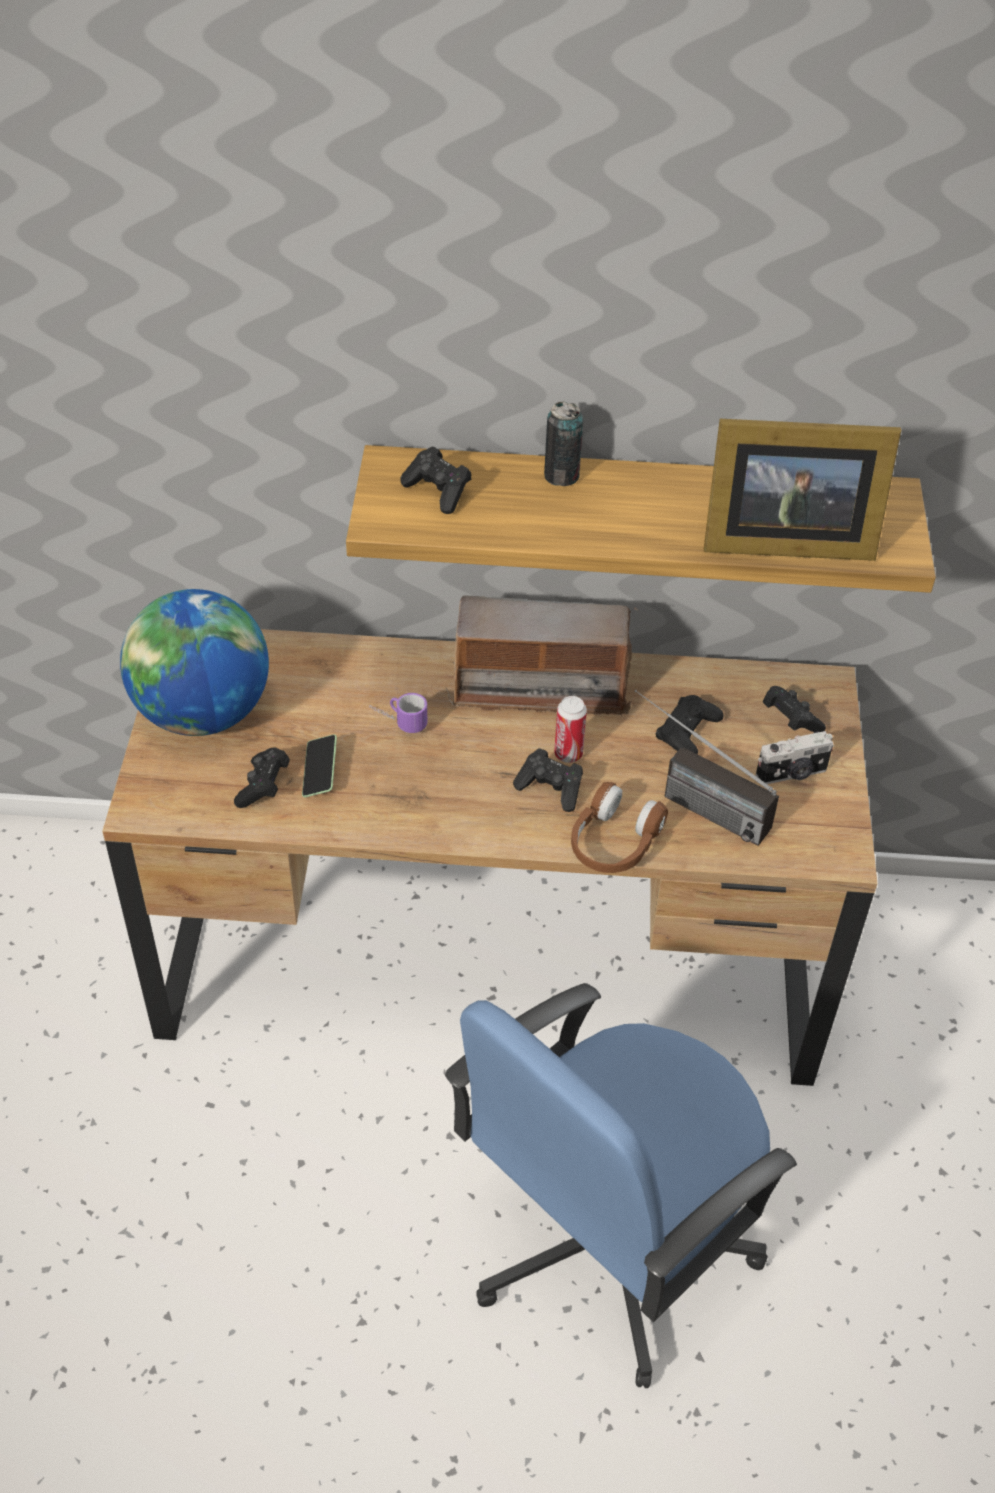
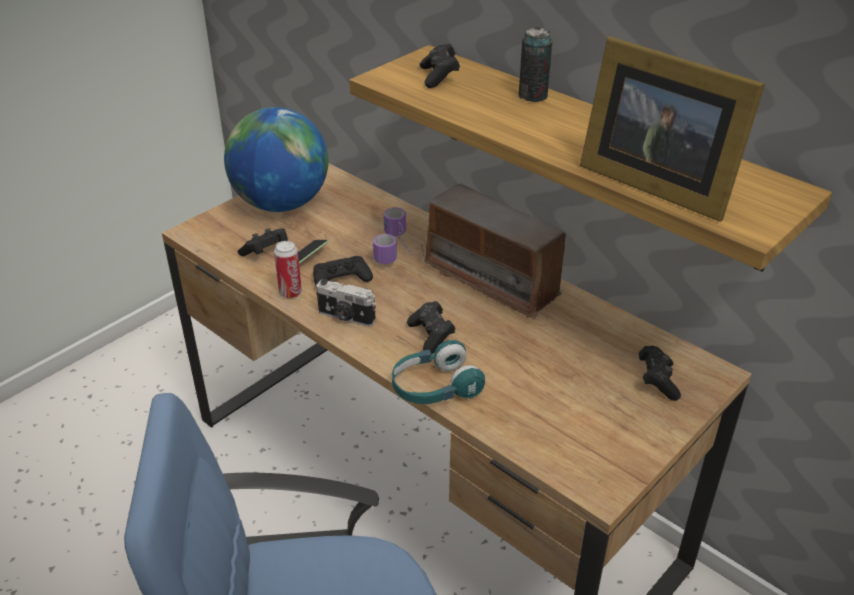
camera: 40 degrees right, 10 degrees down
can [554,696,587,763] -> can moved to [274,241,302,298]
brown headphones [571,782,668,873] -> turquoise headphones [392,340,485,404]
radio [634,690,779,846] -> none
black game controller [655,695,724,755] -> black game controller moved to [313,256,373,286]
camera [756,731,834,784] -> camera moved to [316,279,376,327]
none -> mug [384,207,412,255]

